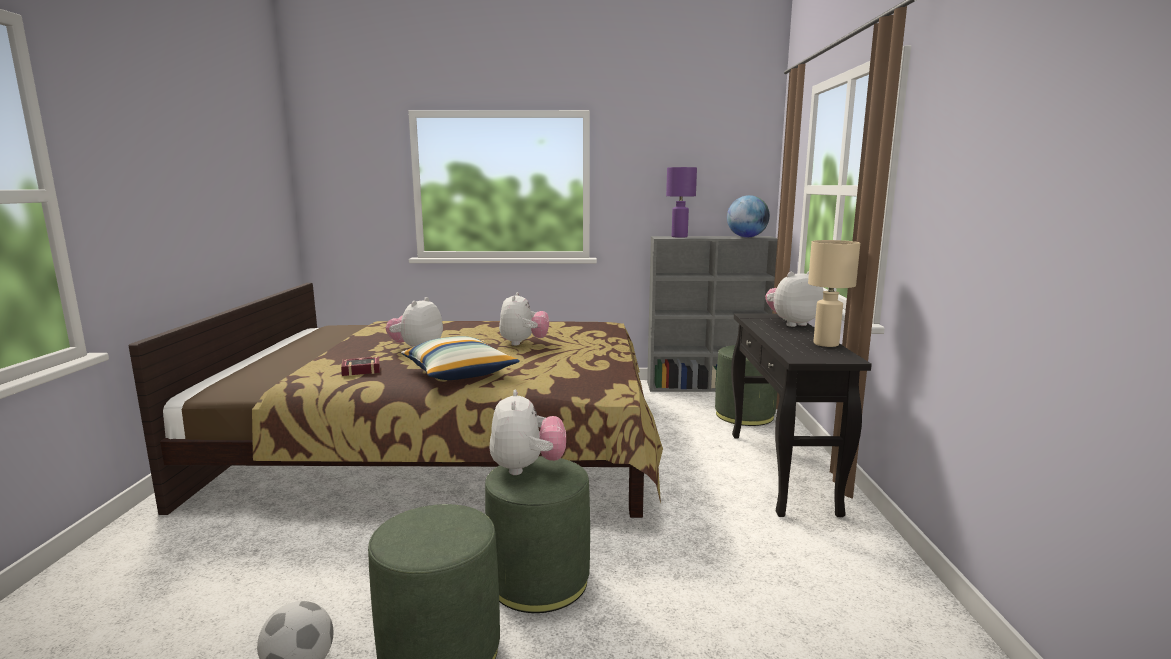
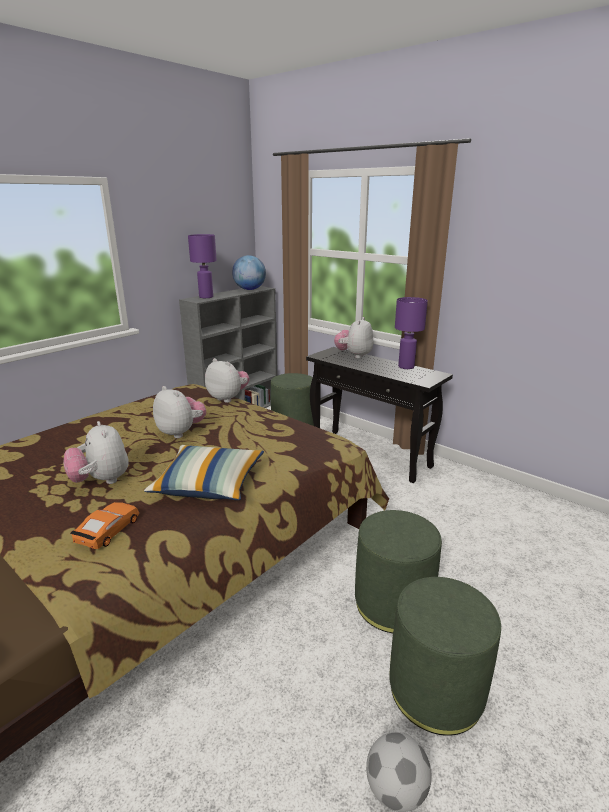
camera: 50 degrees left, 10 degrees up
book [341,357,380,376] -> orange toy car [70,502,139,549]
plush toy [490,390,566,475] -> plush toy moved to [205,358,249,403]
beige table lamp [808,240,860,347] -> purple table lamp [395,297,428,369]

